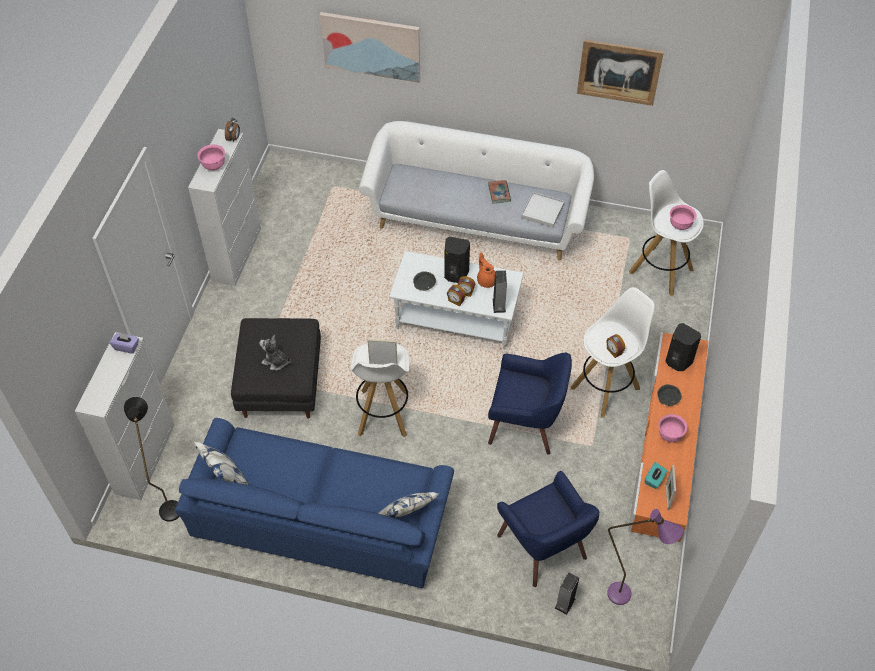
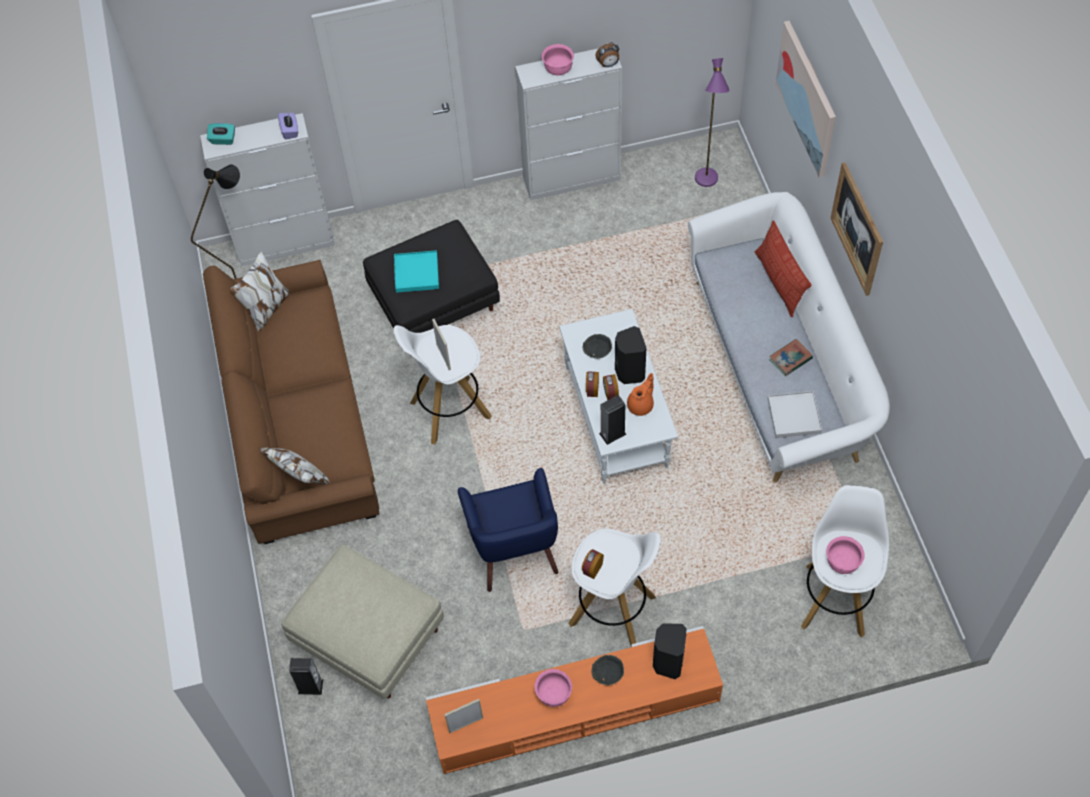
camera: 65 degrees right, 5 degrees up
blue sofa [175,418,454,588] -> brown sofa [203,251,380,544]
plush toy [259,335,291,371] -> turquoise tray [394,250,439,293]
blue armchair [497,471,599,587] -> beige ottoman [281,545,444,699]
picture [577,40,664,106] -> picture moved to [831,162,883,296]
purple floor lamp [607,509,683,605] -> purple floor lamp moved to [695,58,730,187]
turquoise tissue box [645,462,667,489] -> turquoise tissue box moved to [207,123,235,145]
none -> pillow [755,220,812,317]

